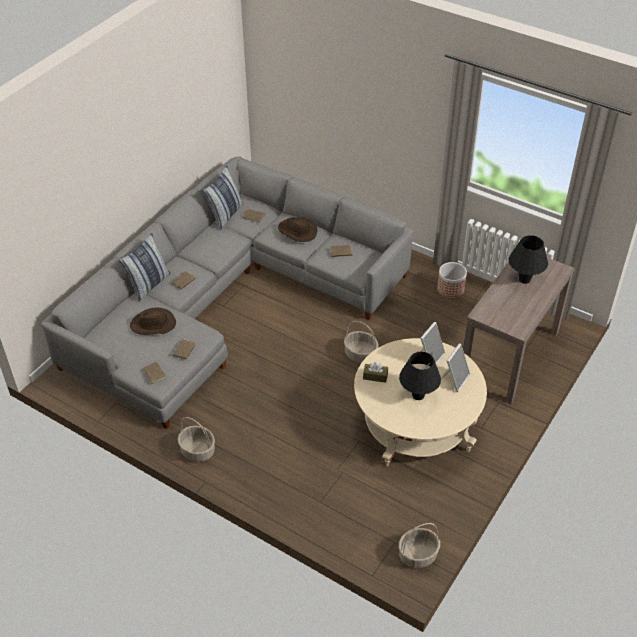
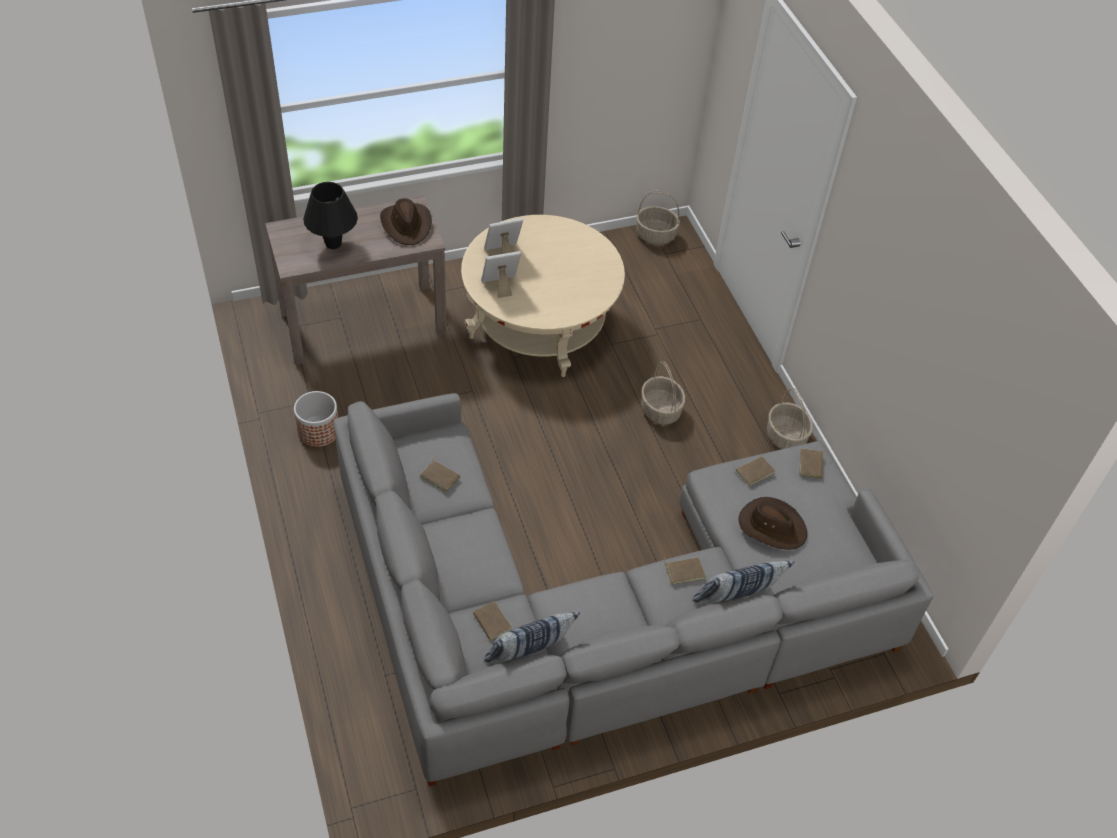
camera: 145 degrees left, 5 degrees up
brown hat [278,217,317,242] -> brown hat moved to [380,198,432,245]
basket [344,321,378,363] -> basket moved to [641,361,685,425]
brown tissue box [363,362,388,383] -> none
black table lamp [399,351,441,400] -> none

